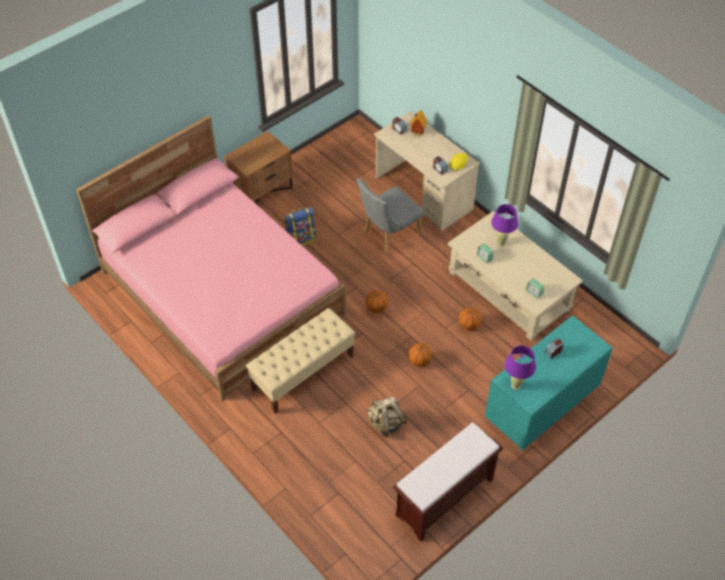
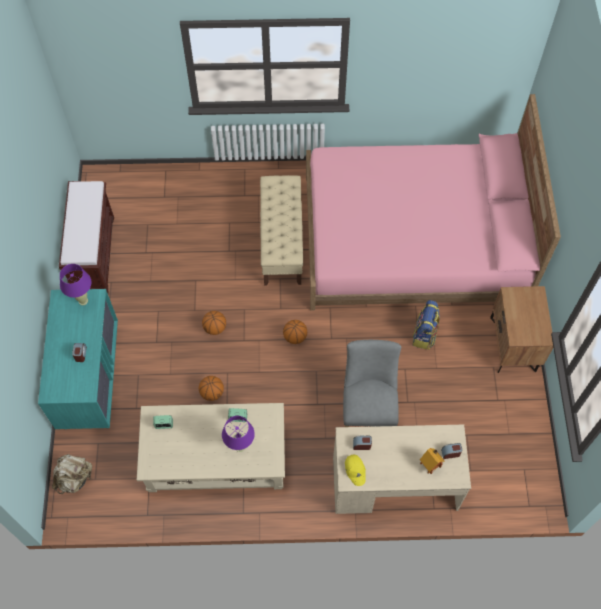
camera: 130 degrees right, 10 degrees up
beige backpack [368,397,407,436] -> beige backpack moved to [52,454,92,494]

